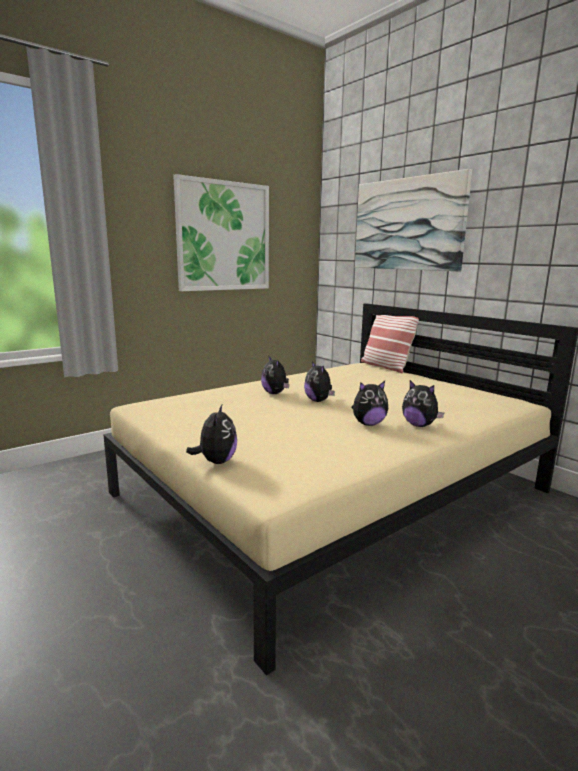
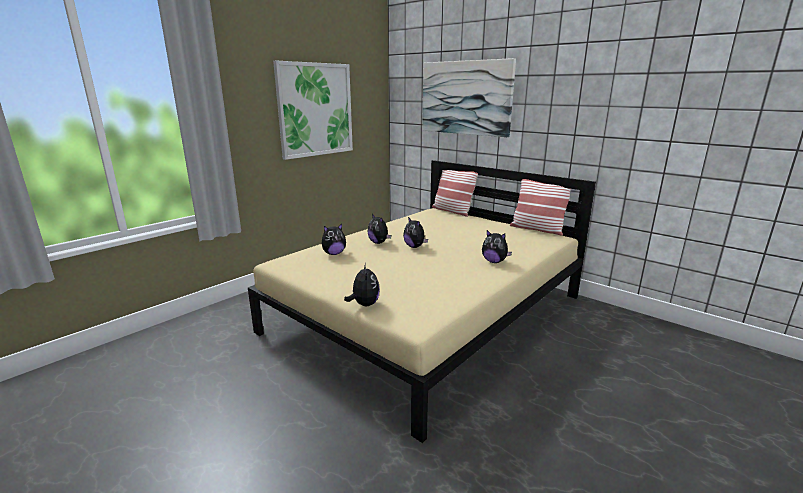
camera: 10 degrees left, 5 degrees up
plush toy [351,381,388,426] -> plush toy moved to [322,224,346,255]
none -> pillow [510,179,571,236]

